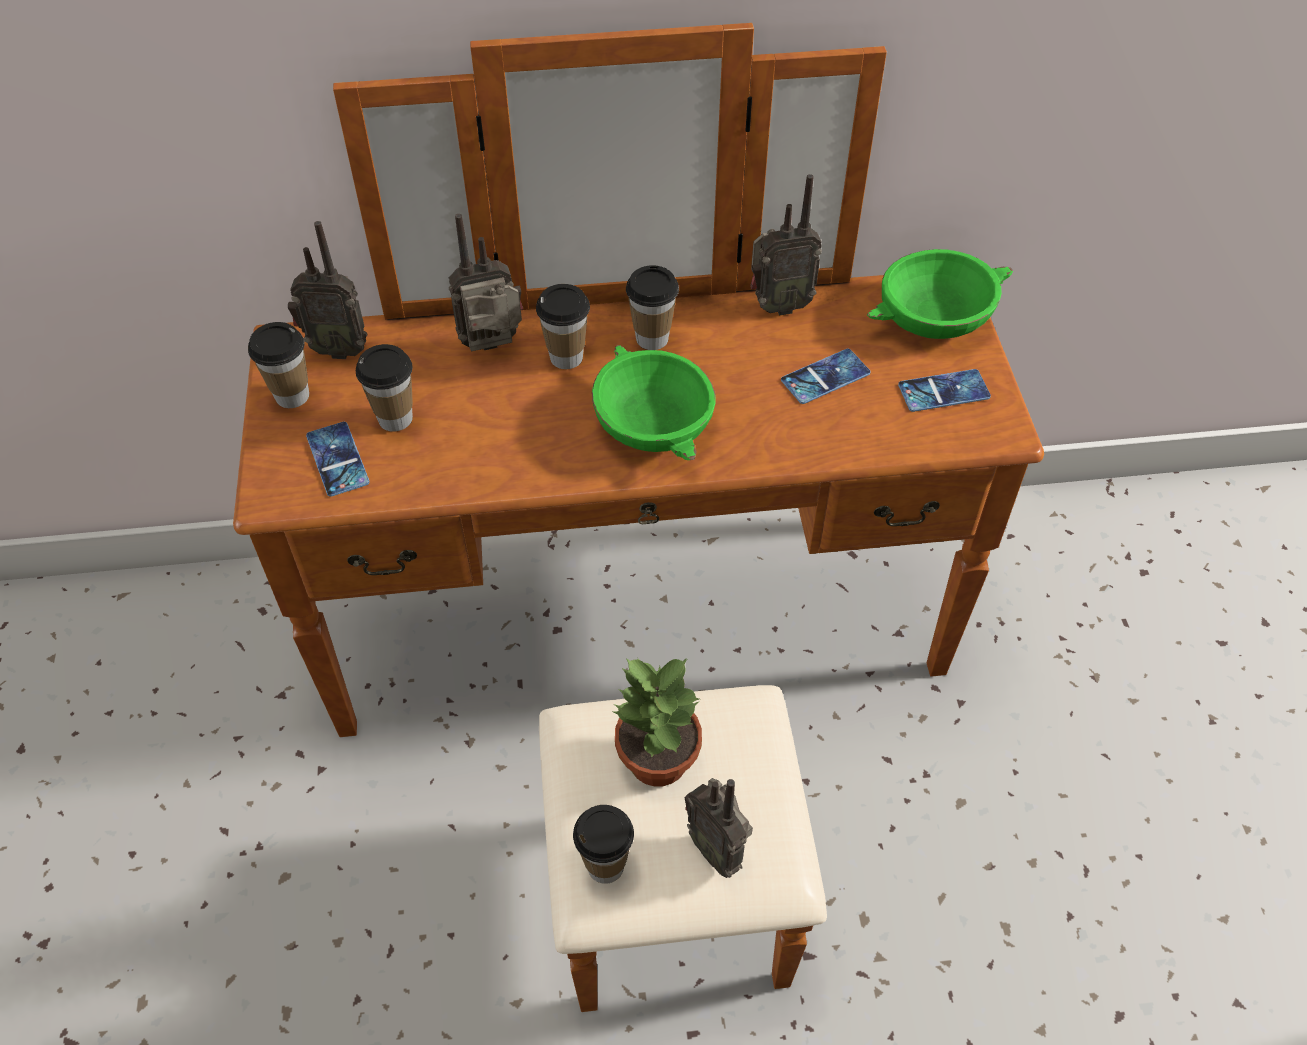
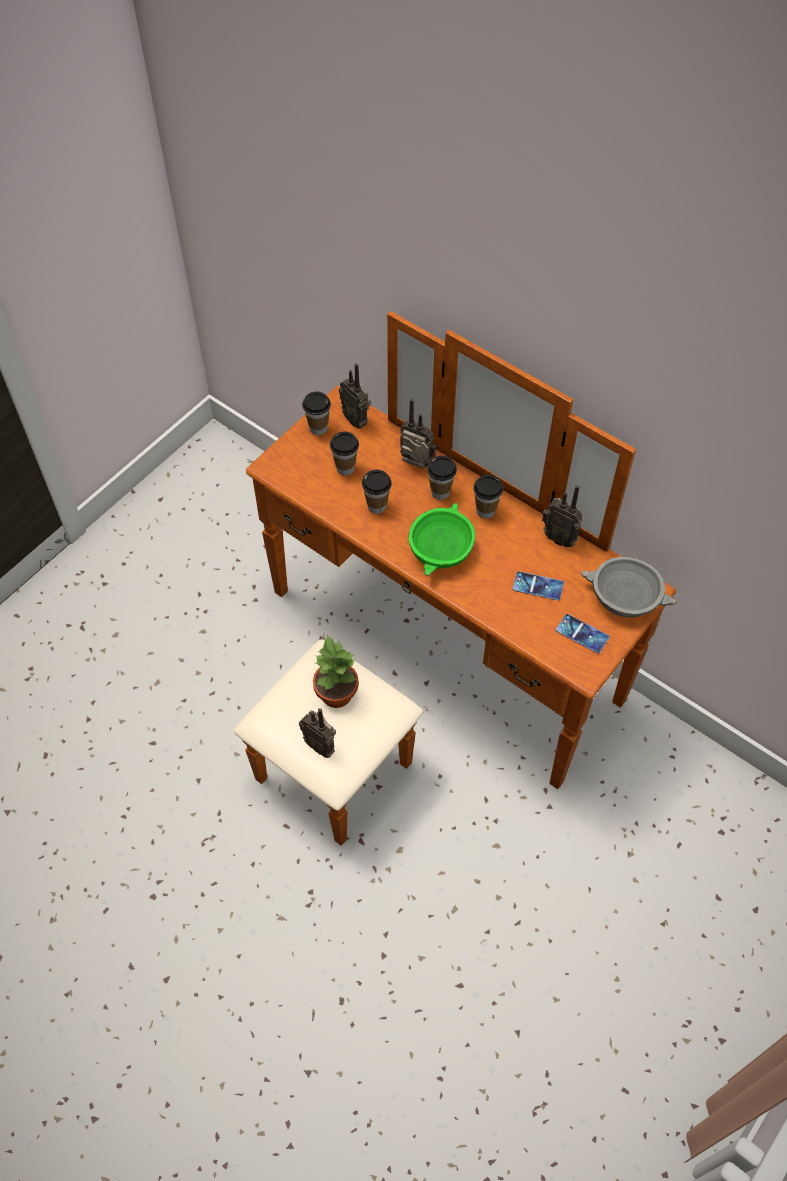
camera: 45 degrees right, 5 degrees up
phone [306,422,370,497] -> none
cup [573,805,634,884] -> cup moved to [362,470,392,514]
radio [685,778,753,878] -> radio turned 60 degrees counterclockwise [299,708,336,758]
green bowl [867,249,1013,339] -> grey bowl [581,557,677,617]

